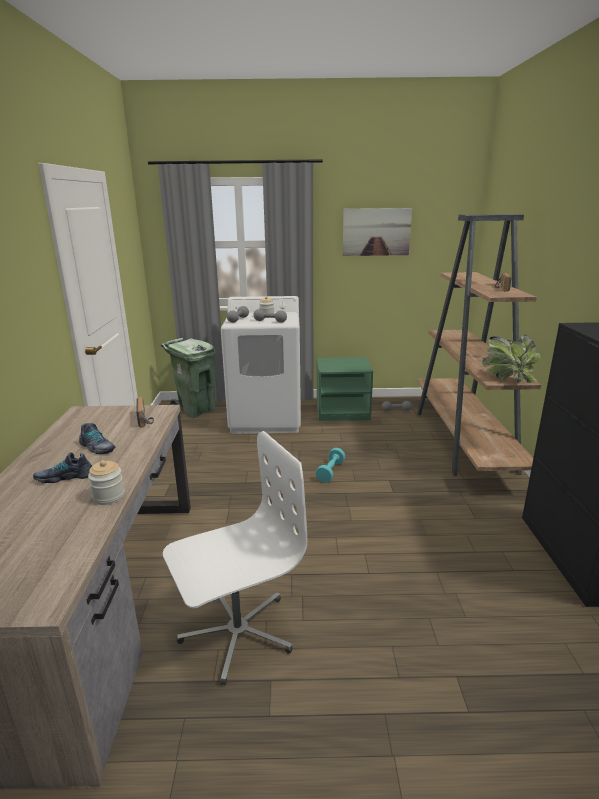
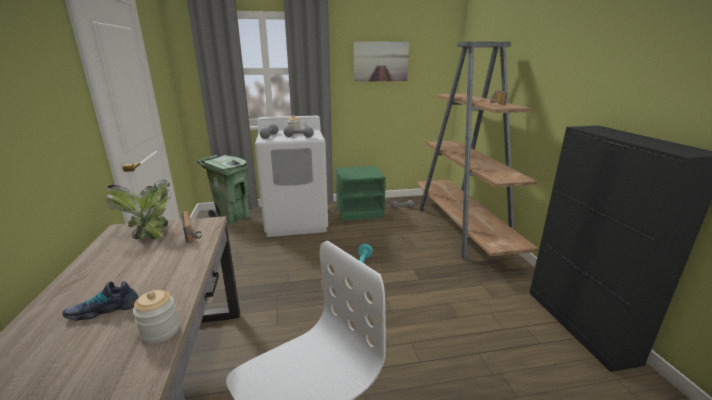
camera: 10 degrees left, 0 degrees up
shoe [79,423,115,455] -> none
potted plant [482,335,541,383] -> potted plant moved to [105,179,172,240]

